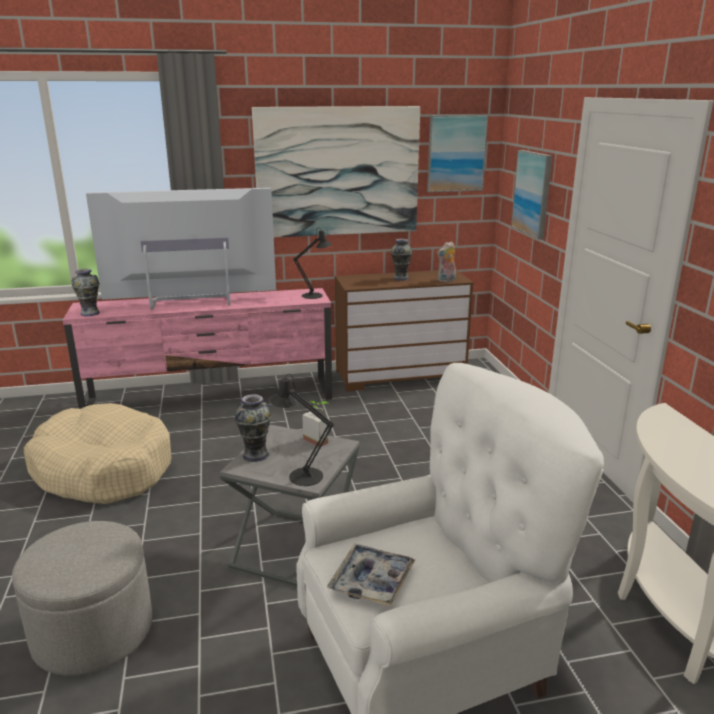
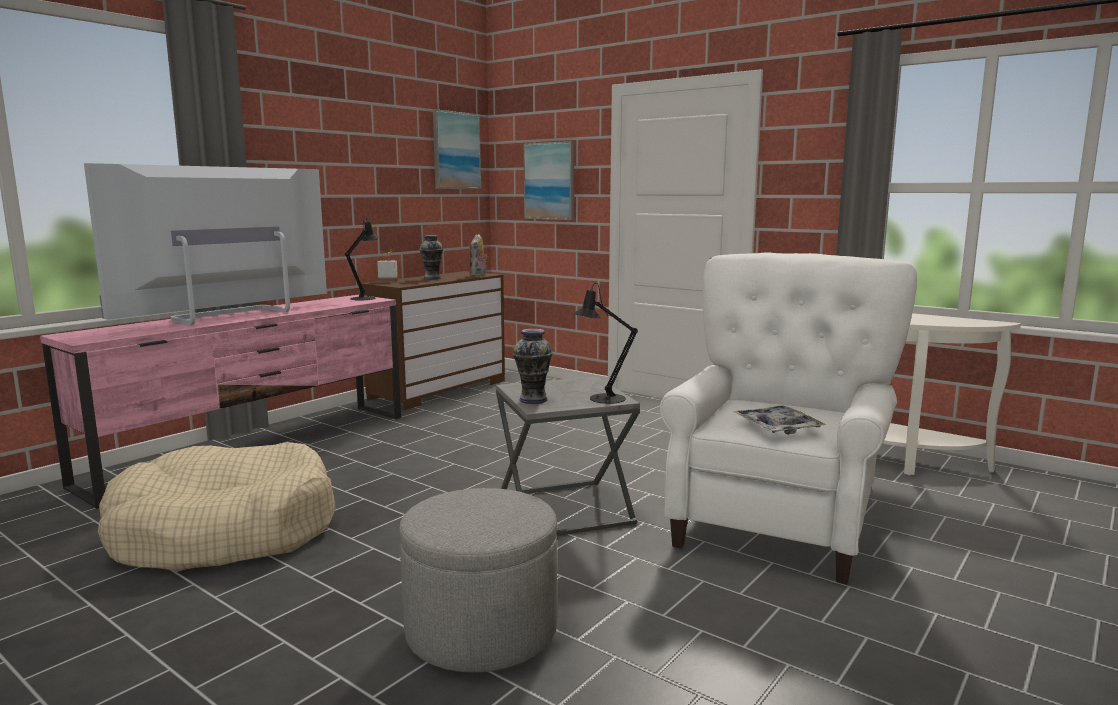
camera: 40 degrees left, 10 degrees down
vase [72,269,100,316] -> none
picture [252,106,420,237] -> none
potted plant [302,401,328,447] -> potted plant moved to [377,249,398,282]

